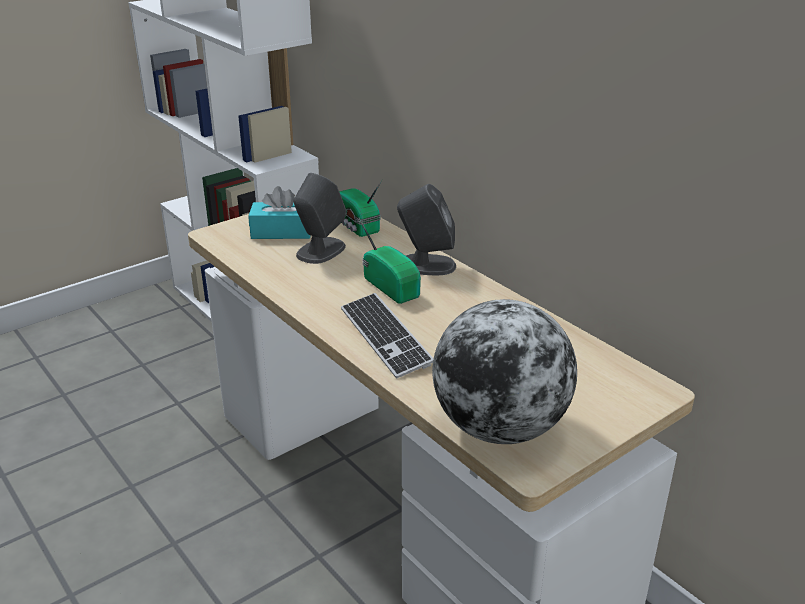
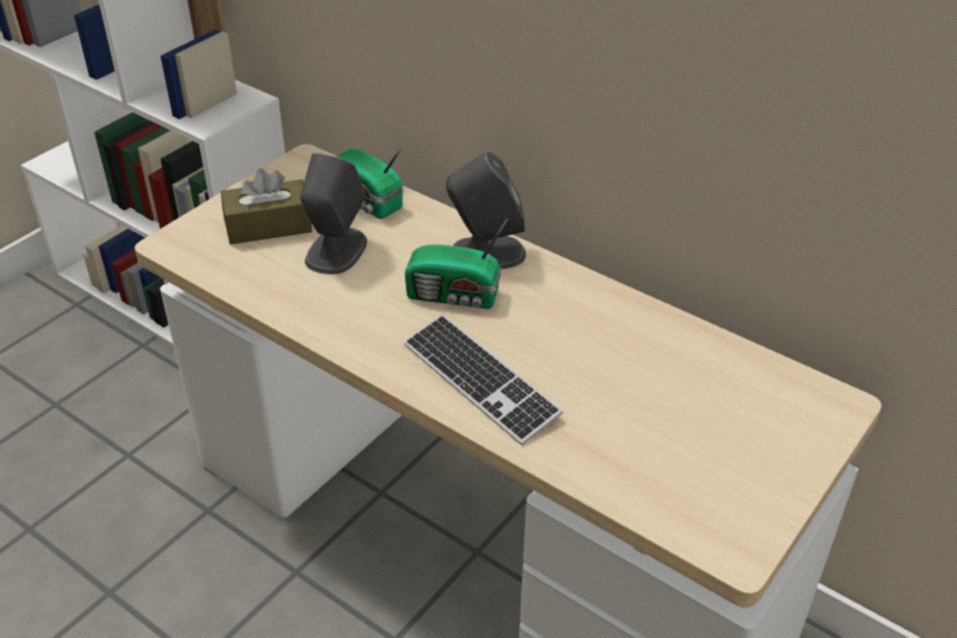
camera: 15 degrees left, 10 degrees up
turquoise tissue box [248,186,311,239] -> brown tissue box [221,168,312,244]
radio [359,218,421,304] -> radio turned 150 degrees clockwise [405,218,508,309]
globe [432,299,577,444] -> none

